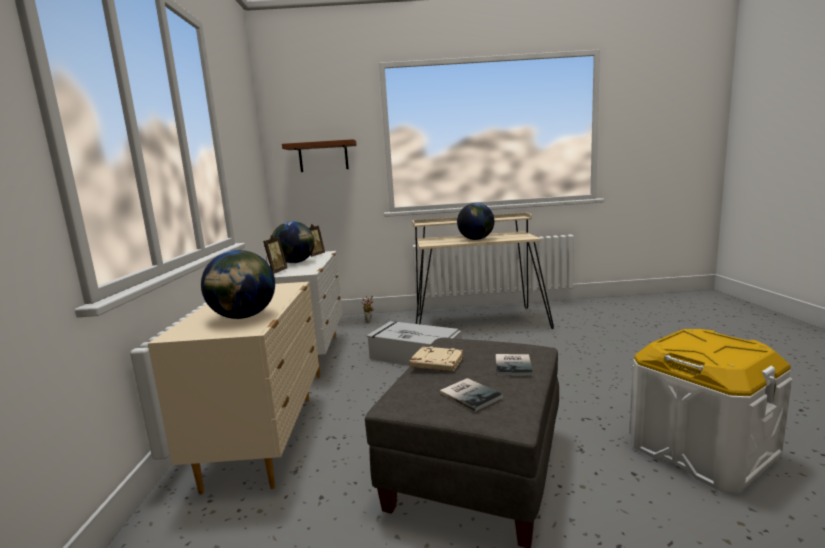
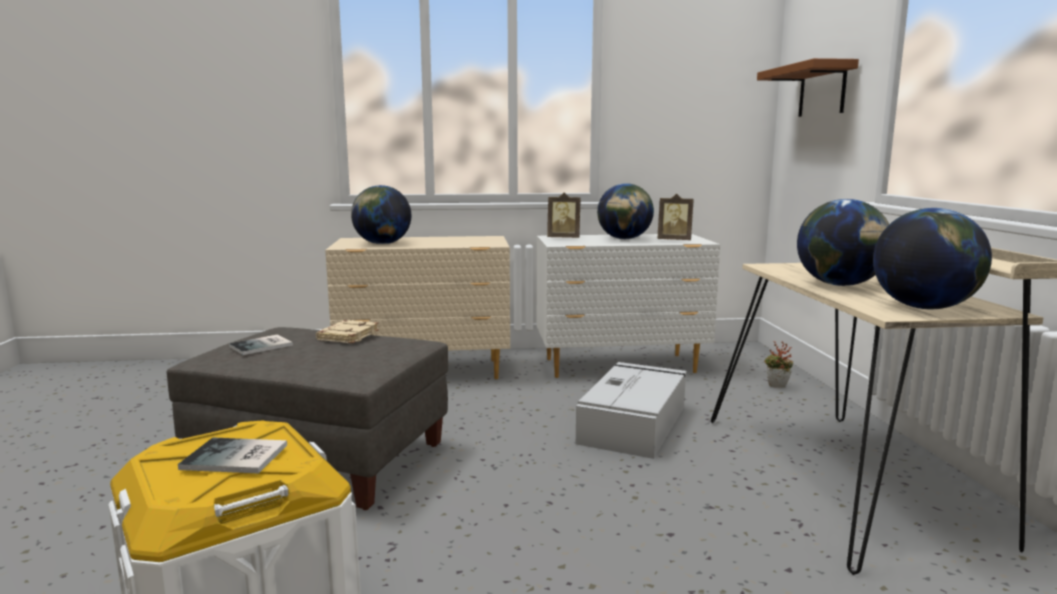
camera: 85 degrees right, 0 degrees up
book [495,354,533,376] -> book moved to [178,438,287,474]
none -> globe [873,208,992,309]

